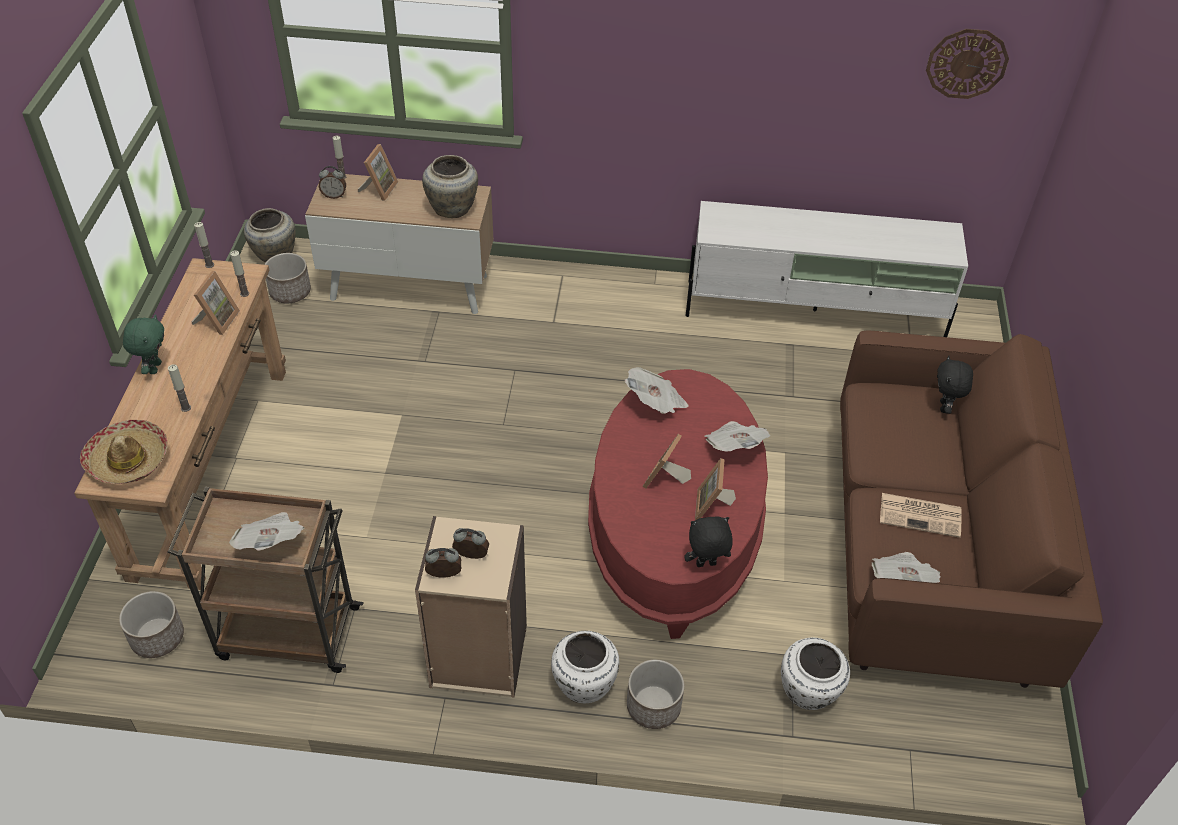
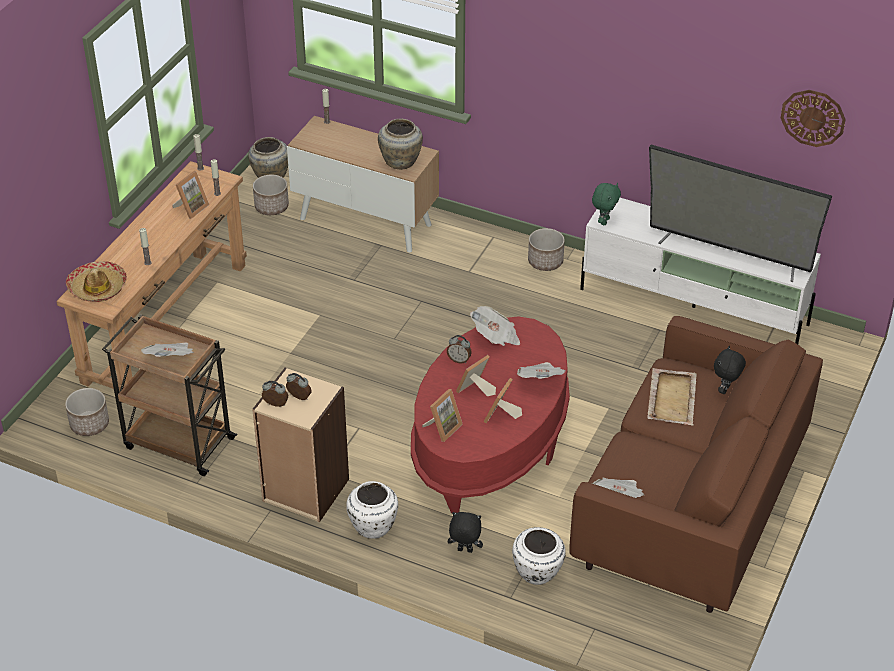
camera: 20 degrees right, 5 degrees down
green plush toy [123,315,164,374] -> green plush toy moved to [592,183,621,225]
alarm clock [319,166,346,199] -> alarm clock moved to [447,335,472,363]
picture frame [358,144,398,201] -> picture frame moved to [422,389,463,442]
planter [627,659,684,729] -> planter moved to [528,228,565,271]
black plush toy [684,516,733,567] -> black plush toy moved to [448,512,483,553]
newspaper [880,493,962,538] -> none
none -> beige tray [647,368,697,426]
none -> television [649,145,832,282]

